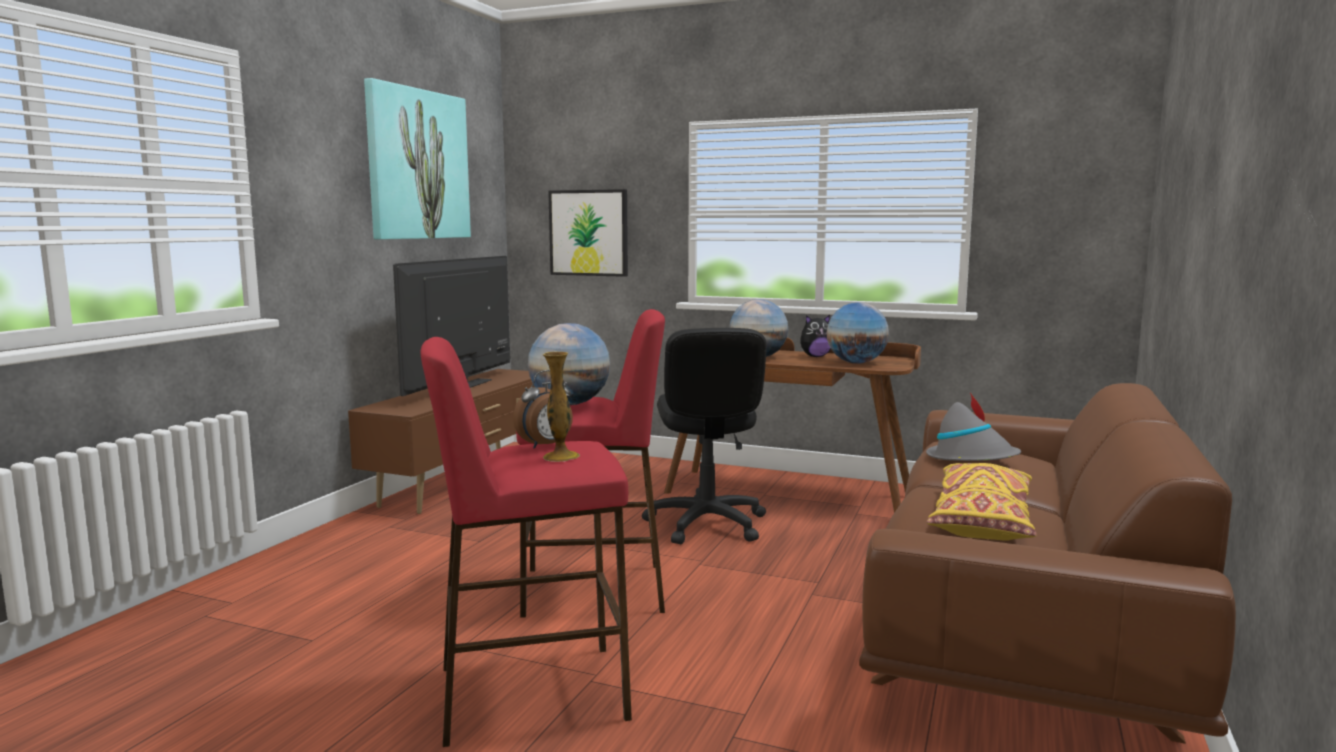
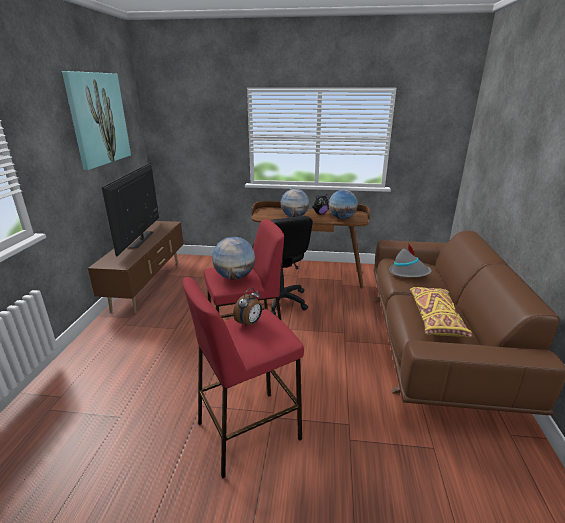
camera: 15 degrees left, 15 degrees up
vase [543,351,580,462] -> none
picture [548,189,628,277] -> none

